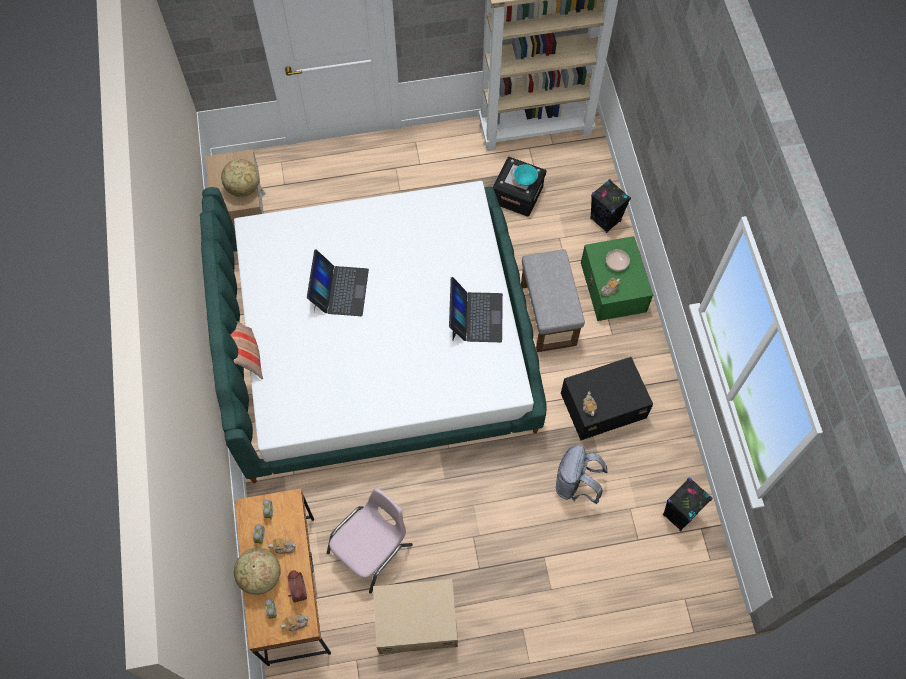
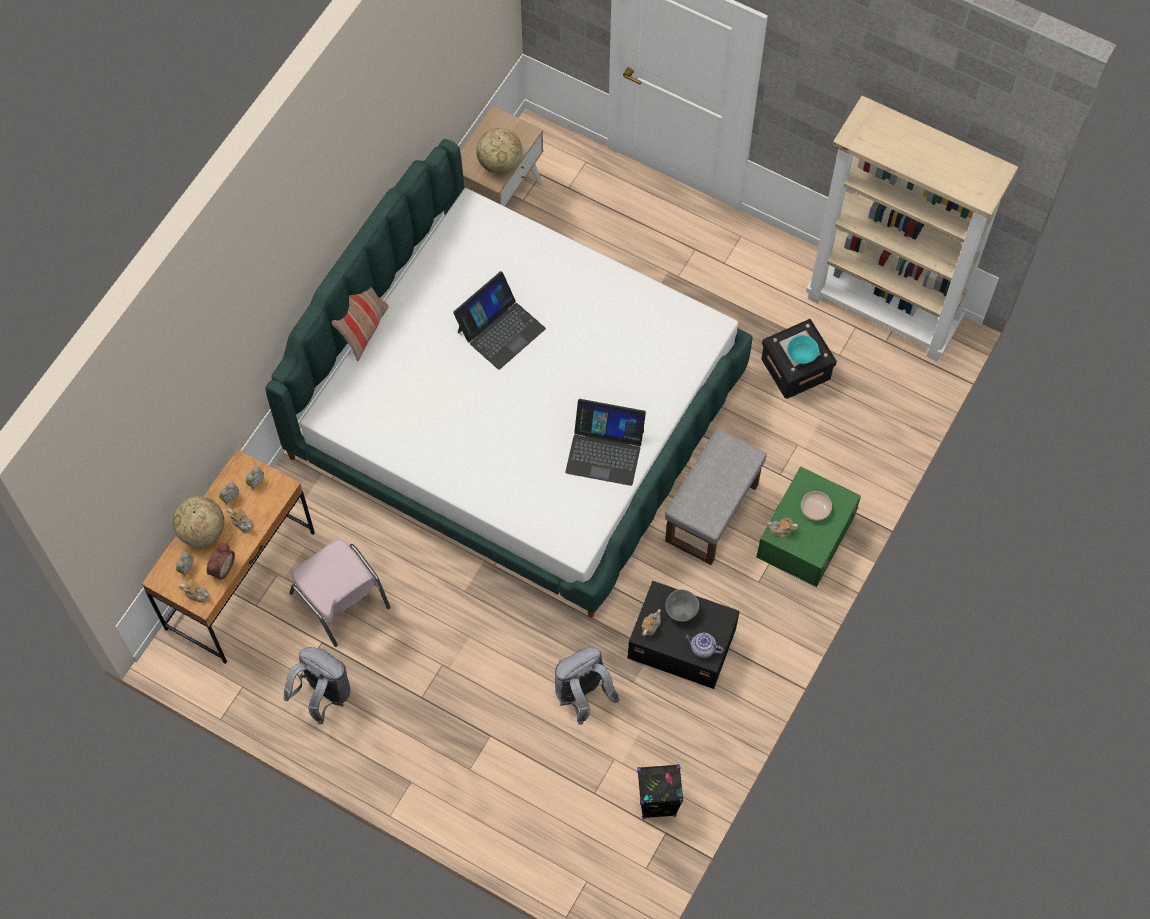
camera: 40 degrees right, 0 degrees up
pink chair [327,488,413,594] -> pink chair turned 60 degrees clockwise [290,540,391,647]
beige storage box [373,579,458,654] -> grey backpack [283,647,350,724]
laptop [449,277,503,342] -> laptop turned 60 degrees clockwise [565,399,646,486]
black speaker [590,179,631,233] -> none
none -> grey bowl [666,589,699,622]
none -> teapot [684,633,724,658]

